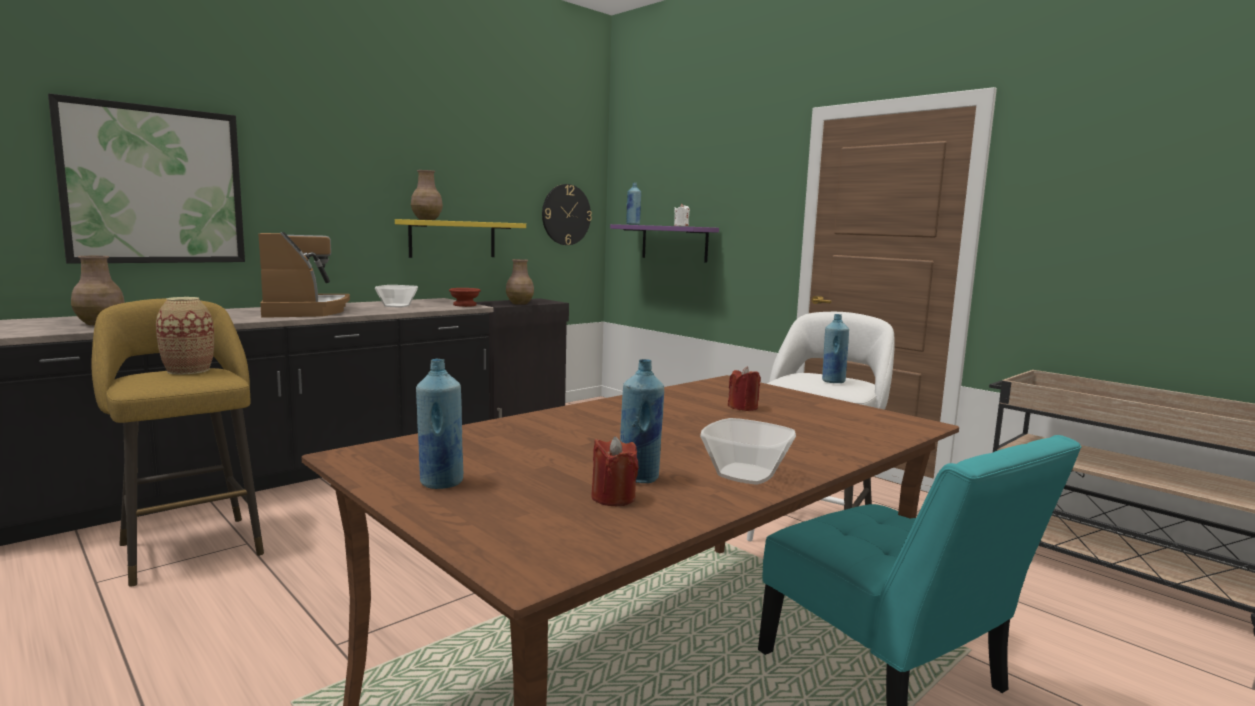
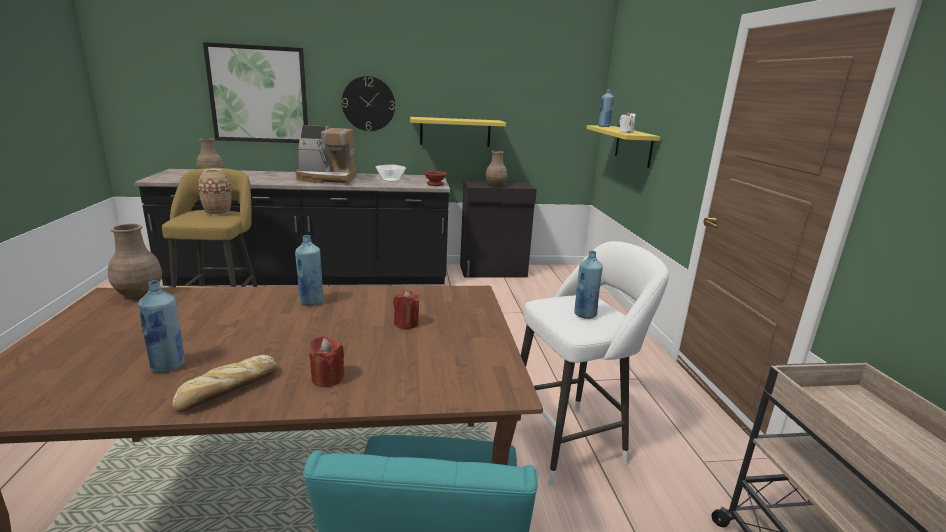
camera: 35 degrees right, 10 degrees up
coffee machine [258,232,350,318] -> coffee machine turned 75 degrees clockwise [295,125,357,185]
brown vase [411,170,443,220] -> brown vase moved to [108,224,162,299]
blue bottle [416,359,463,489] -> blue bottle moved to [295,235,324,306]
wall clock [542,184,592,245] -> wall clock moved to [342,76,395,131]
red candle [591,436,639,506] -> red candle moved to [309,335,345,387]
purple shelf [610,224,719,263] -> yellow shelf [586,125,660,168]
bowl [700,418,796,485] -> bread [172,355,278,412]

